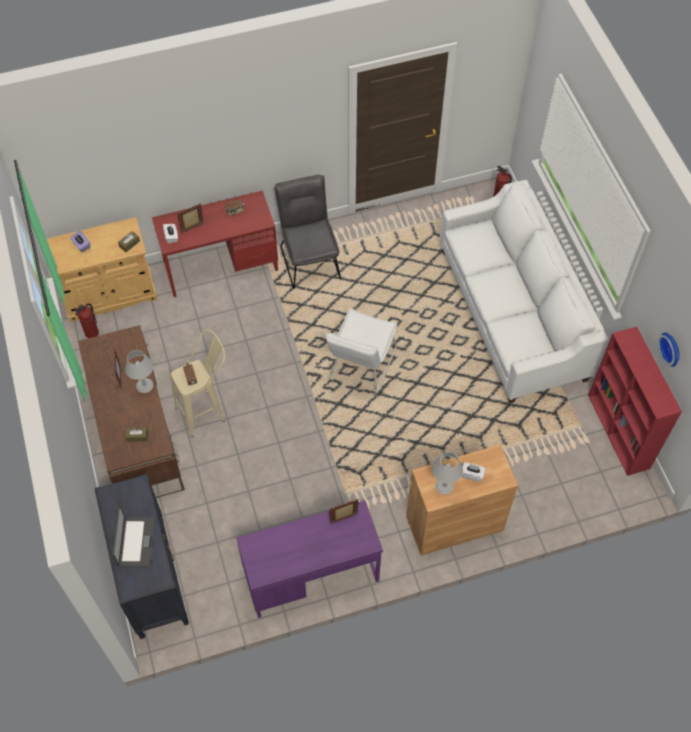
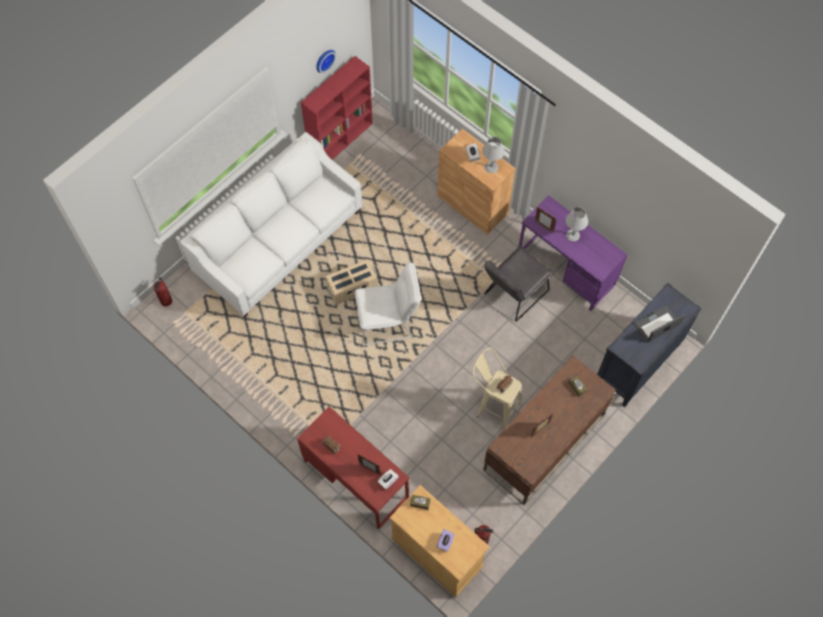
camera: 120 degrees left, 5 degrees up
grey table lamp [125,350,153,393] -> grey table lamp moved to [566,207,588,242]
grey chair [274,175,341,289] -> grey chair moved to [484,246,552,321]
none -> beige storage box [326,259,378,305]

